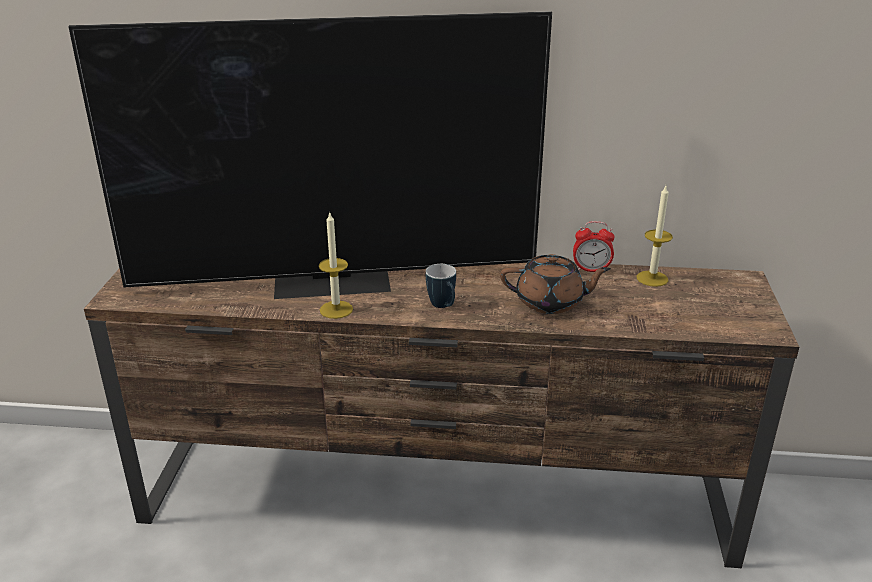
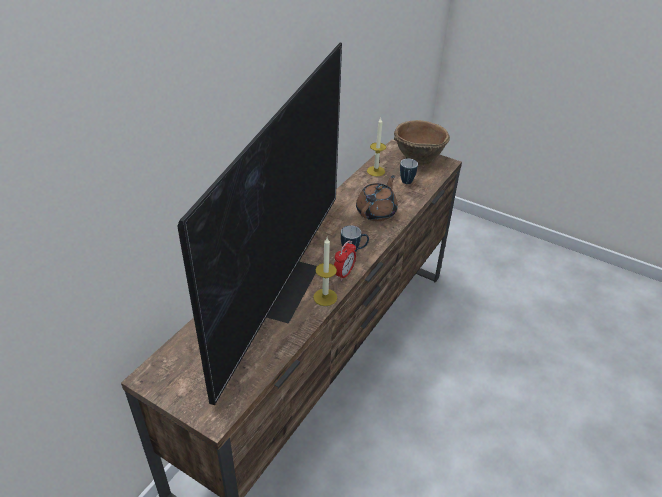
camera: 65 degrees left, 10 degrees up
alarm clock [573,221,615,273] -> alarm clock moved to [334,240,356,281]
none -> brown bowl [394,120,450,165]
none -> mug [400,159,418,184]

